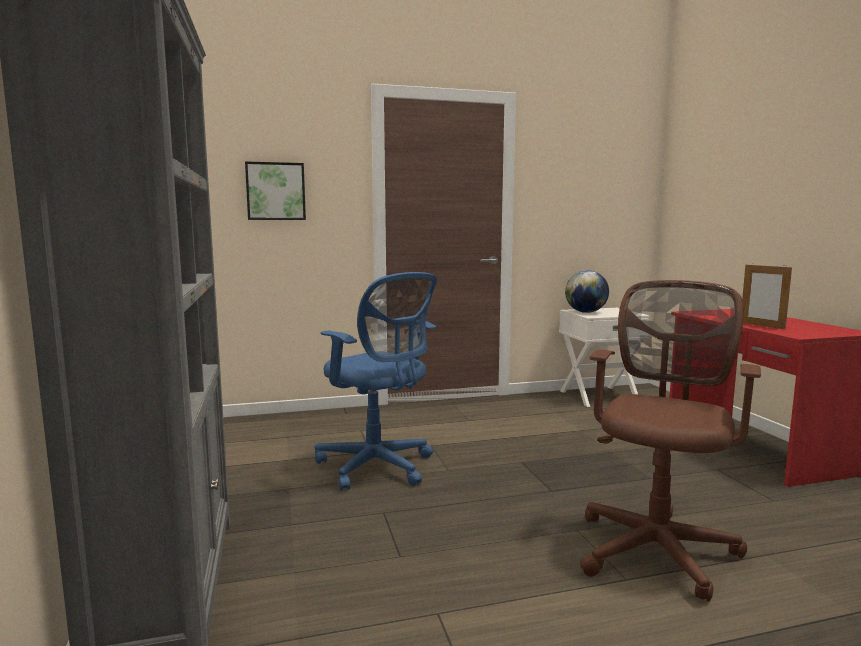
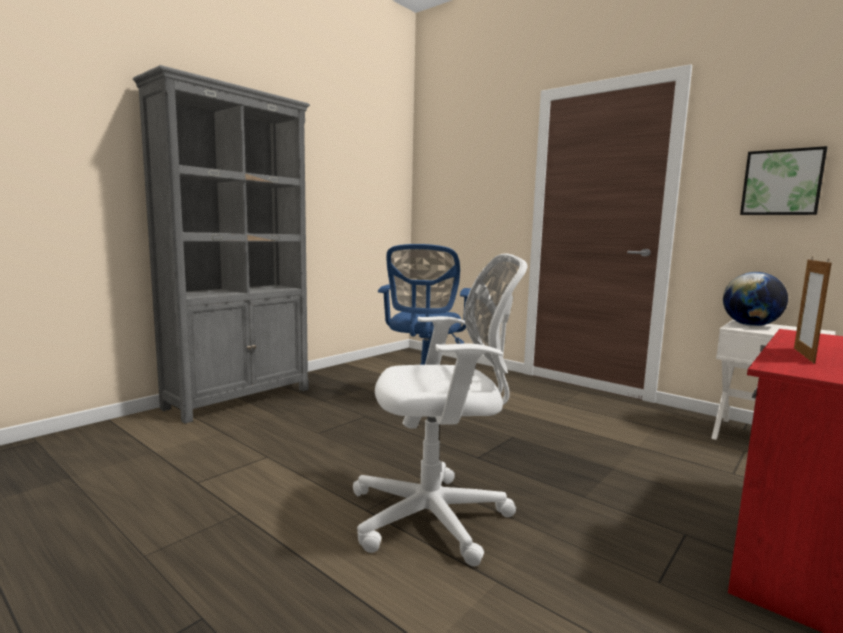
camera: 55 degrees right, 0 degrees up
picture [245,161,306,220] -> picture moved to [740,146,827,215]
brown office chair [580,280,761,601] -> white office chair [353,253,527,566]

